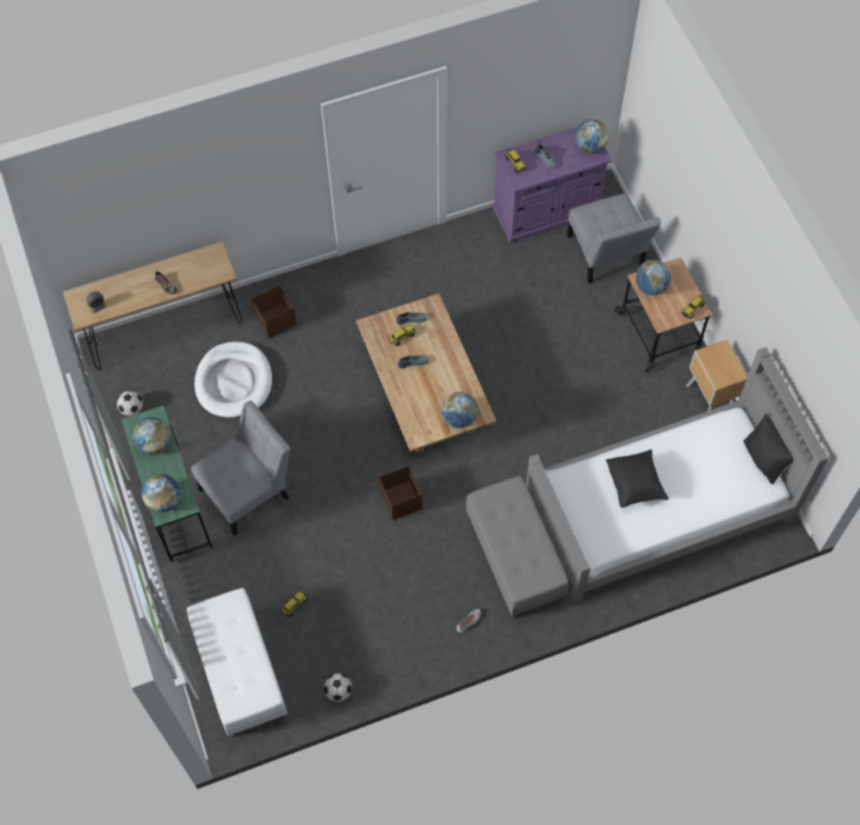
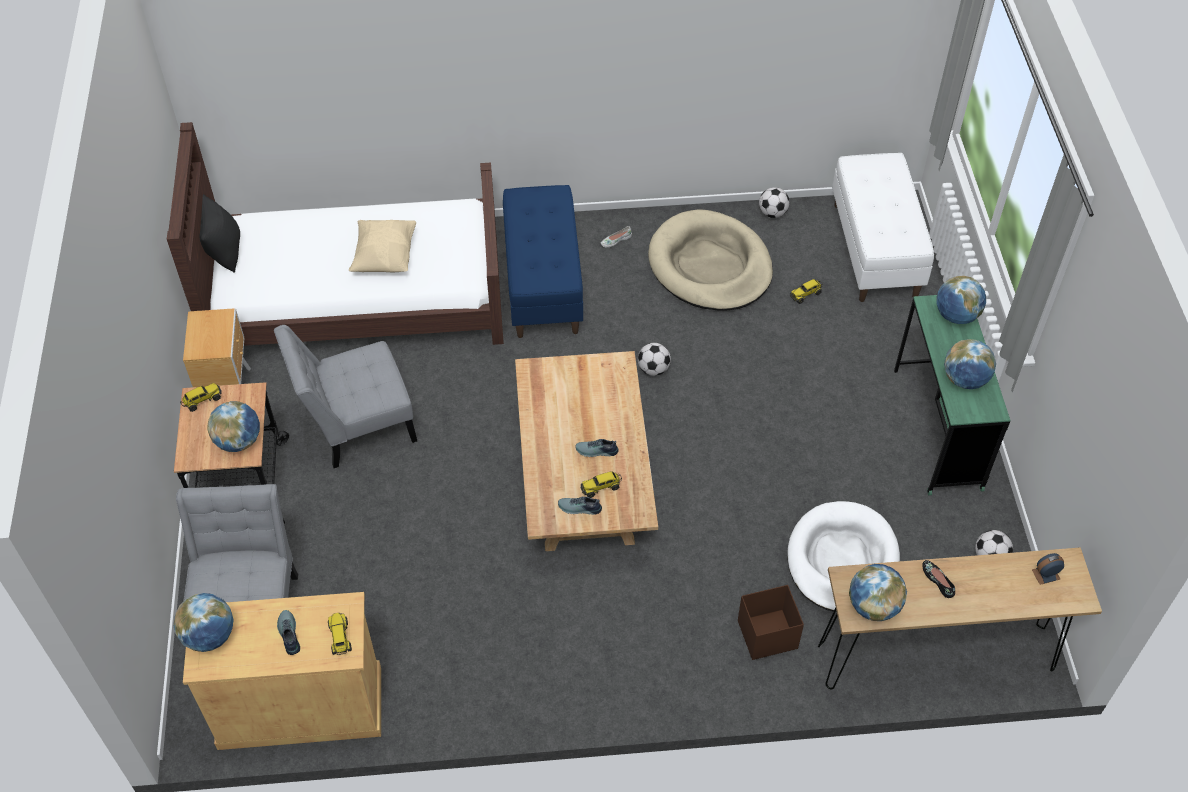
camera: 165 degrees left, 10 degrees down
grey chair [191,401,290,536] -> grey chair moved to [274,325,417,468]
brown storage box [379,466,423,520] -> football [638,343,671,376]
globe [441,392,477,428] -> globe moved to [849,564,907,621]
grey bench [466,476,569,619] -> blue bench [503,185,583,338]
purple cabinet [493,126,612,244] -> beige cabinet [183,592,381,750]
grey bed [526,347,829,602] -> brown bed [167,122,504,346]
black pillow [606,450,669,508] -> beige pillow [349,220,416,272]
none -> beige dog bed [648,209,773,311]

